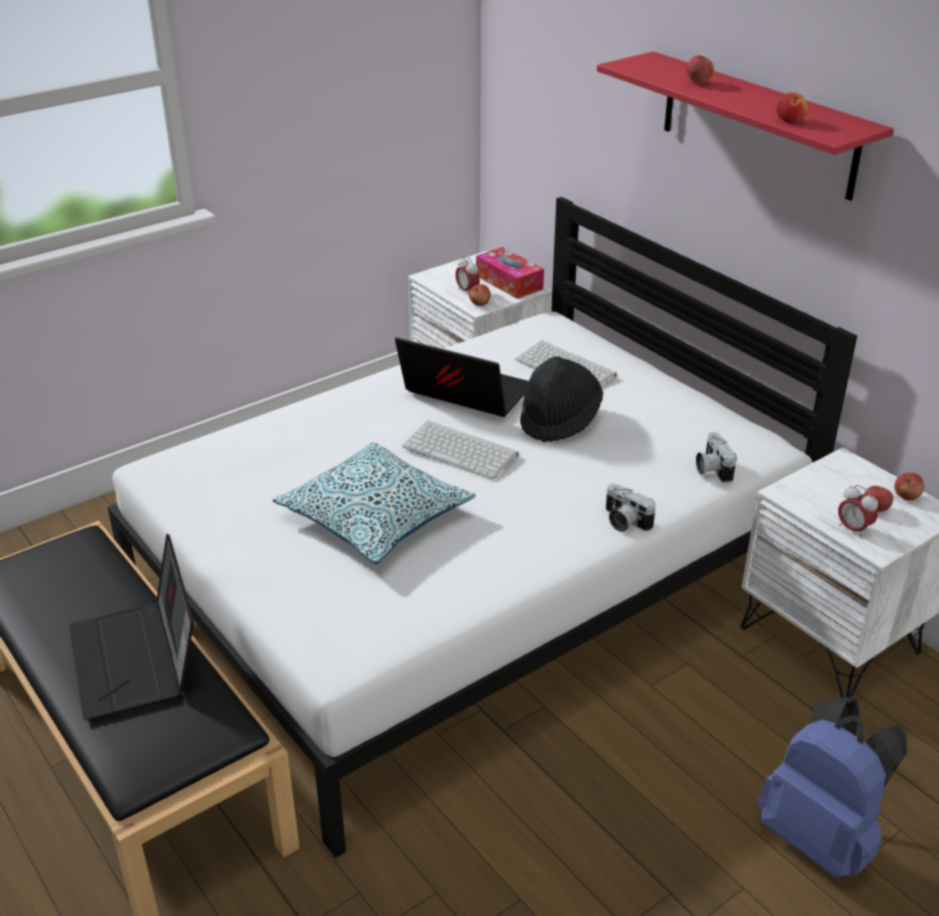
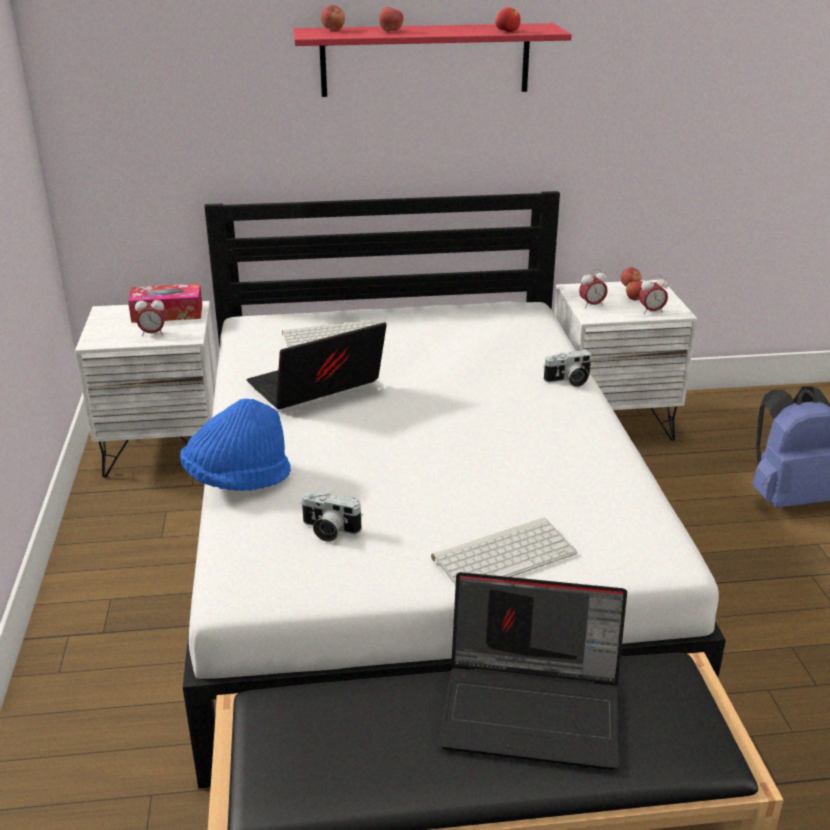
camera: 60 degrees left, 5 degrees down
pillow [273,442,476,564] -> none
keyboard [403,420,519,479] -> keyboard moved to [431,518,577,585]
apple [469,284,491,306] -> apple moved to [321,5,345,30]
black hat [520,356,603,442] -> none
camera [696,432,737,483] -> camera moved to [301,492,363,542]
none -> blue hat [180,398,291,491]
none -> alarm clock [579,269,608,308]

